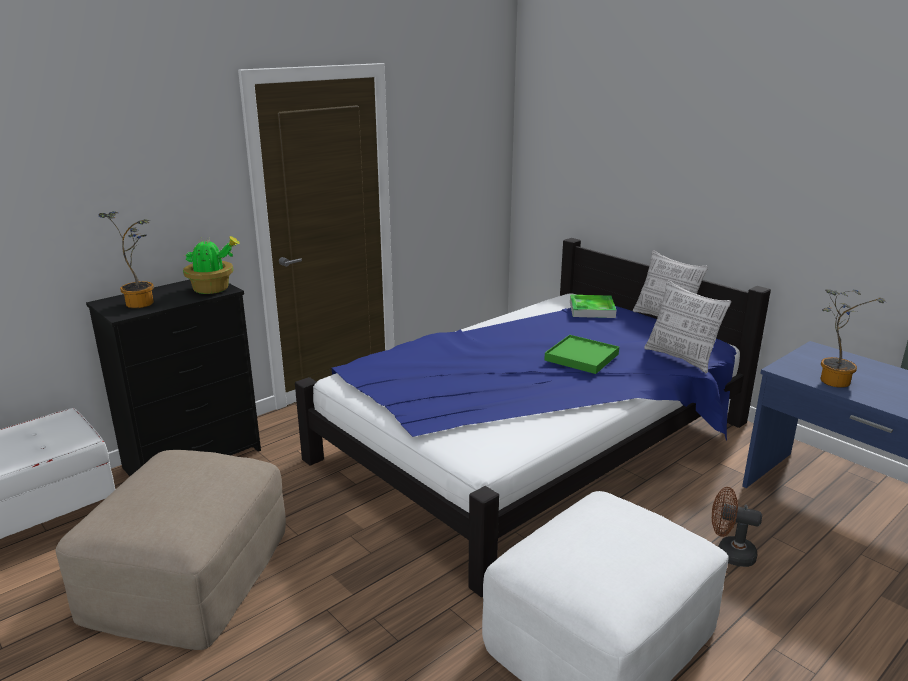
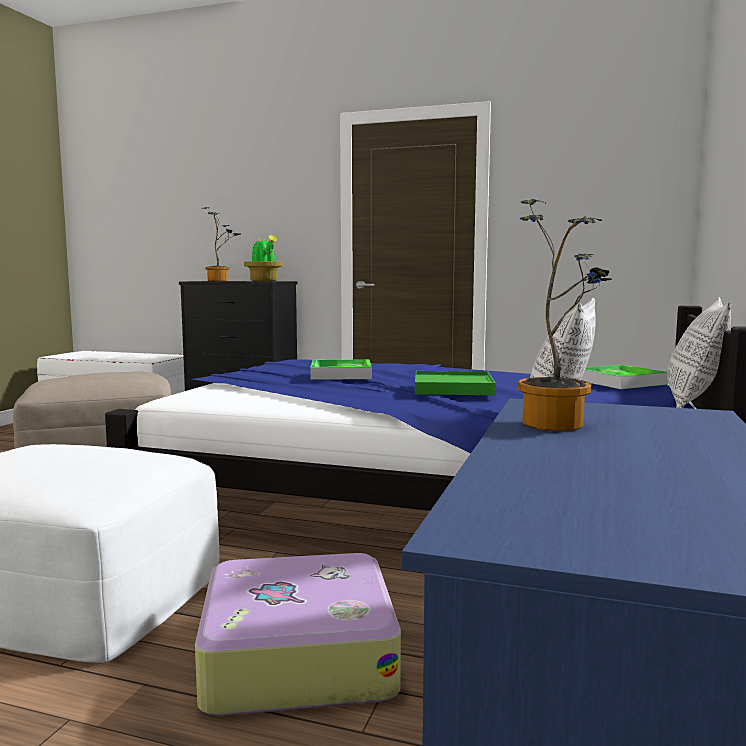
camera: 60 degrees right, 15 degrees down
brown fan [712,487,762,567] -> suitcase [195,553,401,715]
none -> tray [310,359,372,380]

